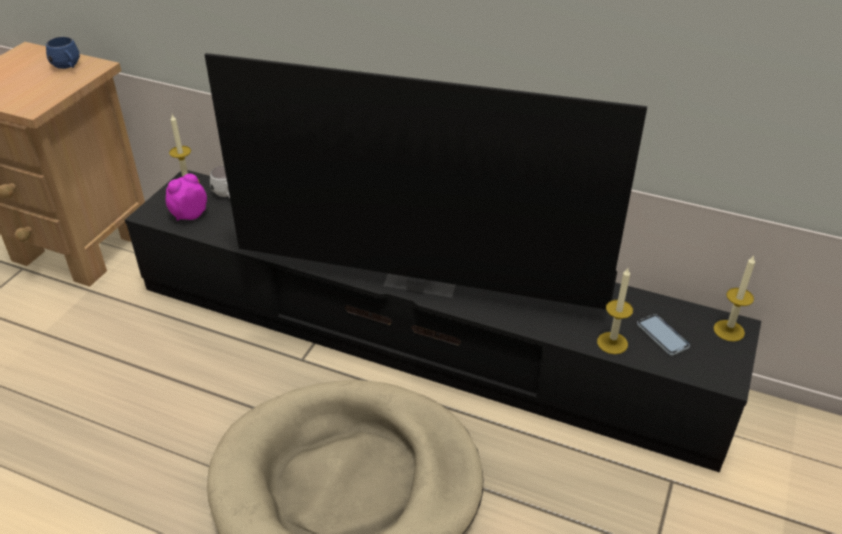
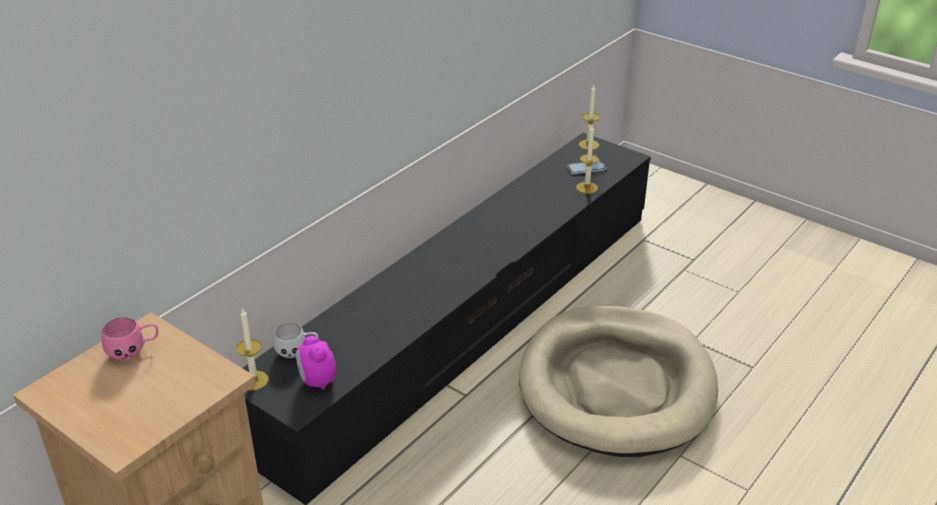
camera: 75 degrees left, 5 degrees down
blue mug [46,36,80,69] -> pink mug [102,317,158,360]
television [205,53,647,310] -> none

